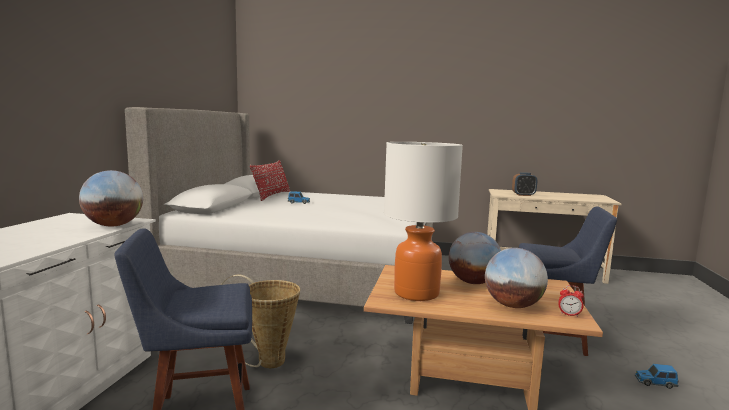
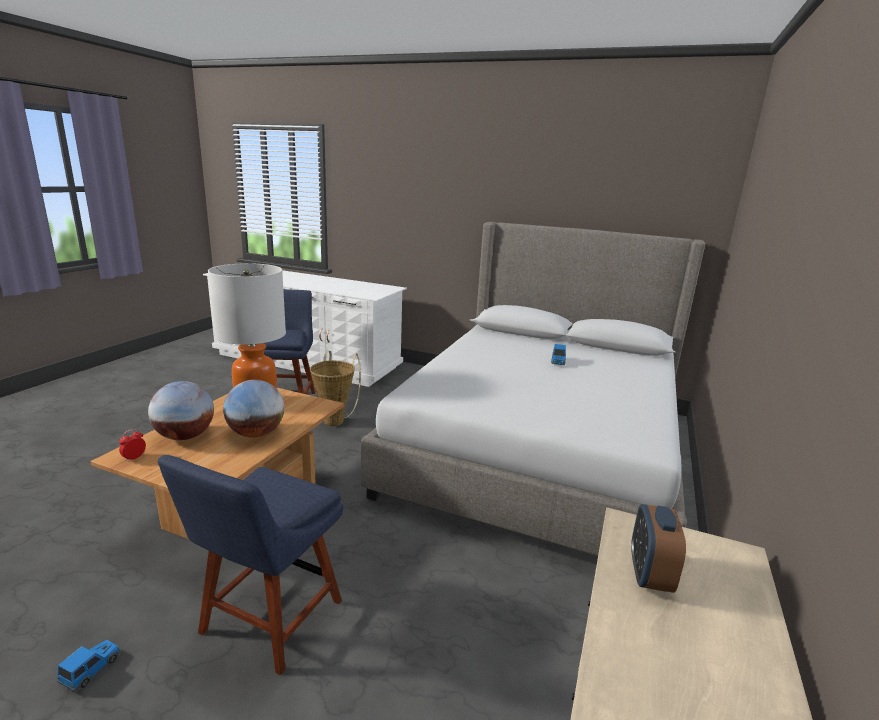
camera: 100 degrees right, 10 degrees up
globe [79,170,143,227] -> none
red pillow [250,160,290,201] -> none

